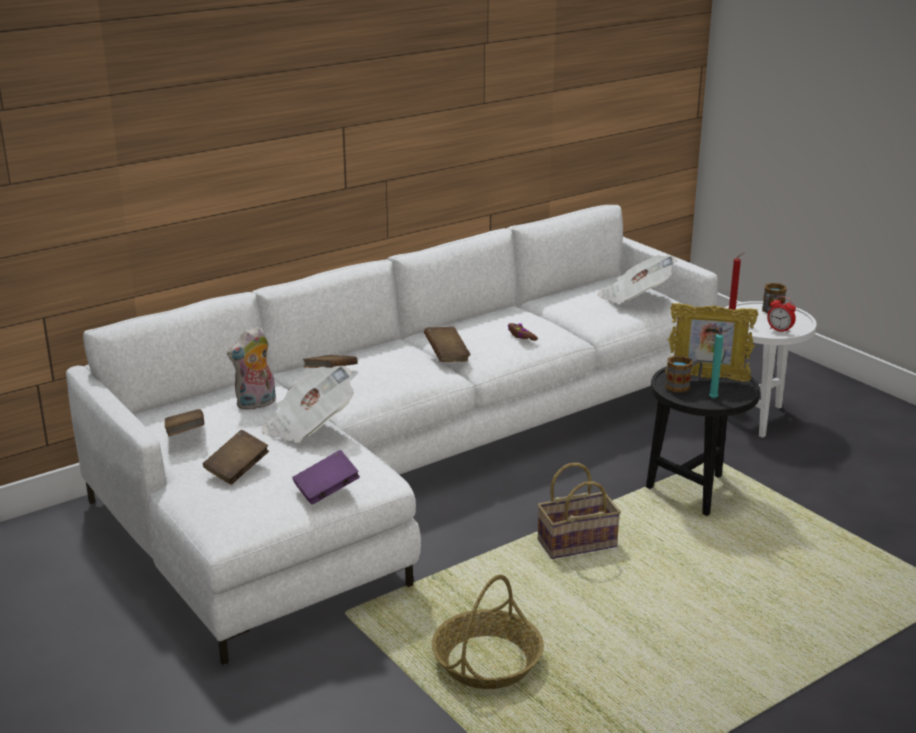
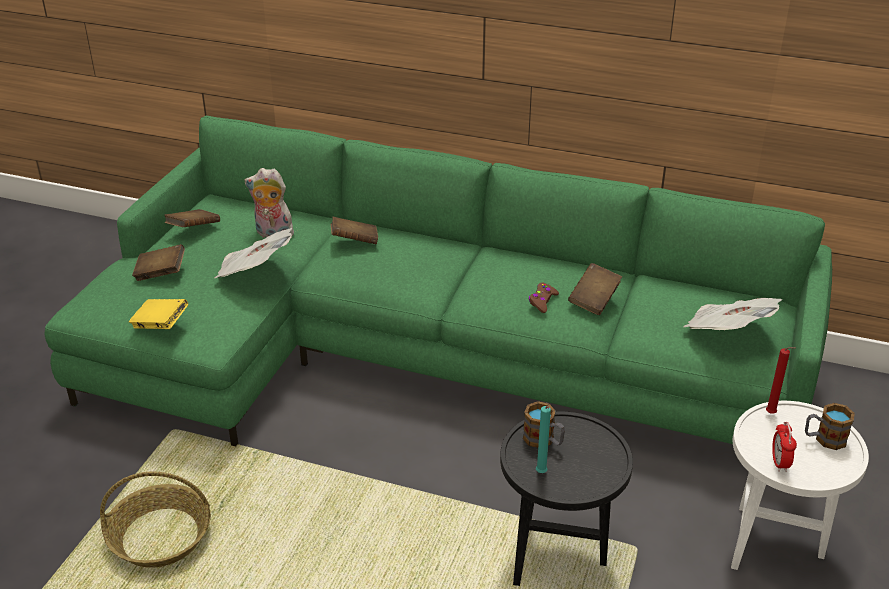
camera: 55 degrees right, 10 degrees up
white sofa [66,205,718,665] -> green sofa [45,116,832,446]
purple book [292,450,360,505] -> yellow book [129,299,188,329]
brown book [424,327,470,362] -> brown book moved to [568,263,622,315]
basket [537,463,621,559] -> none
picture frame [665,303,758,382] -> none

